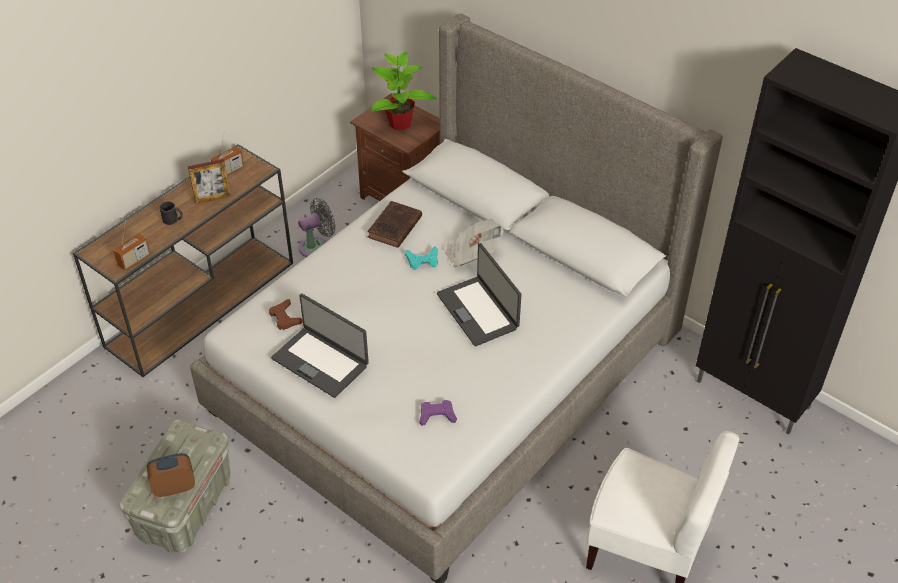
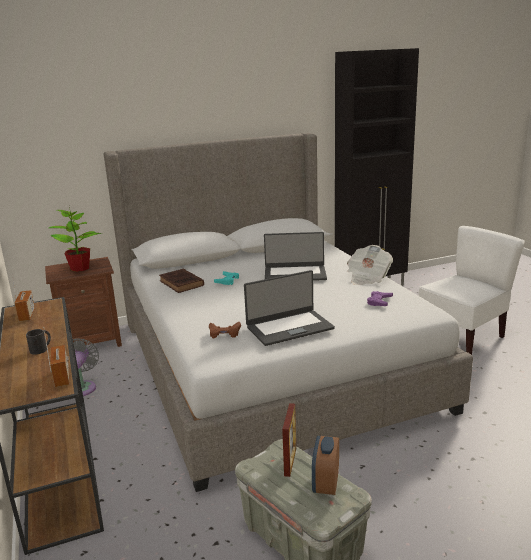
camera: 60 degrees left, 25 degrees down
picture frame [188,159,231,204] -> picture frame moved to [282,403,296,477]
newspaper [443,219,504,268] -> newspaper moved to [347,245,393,285]

